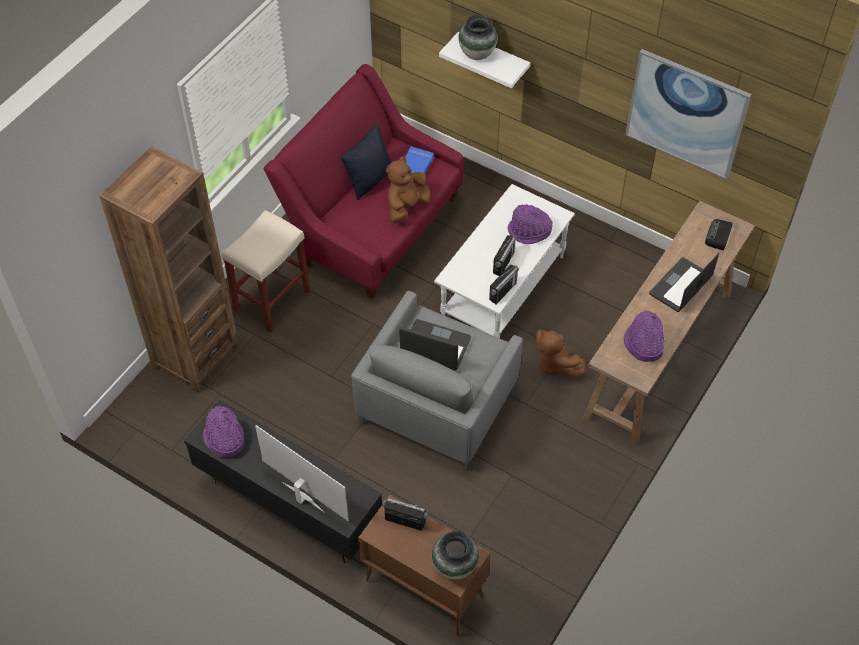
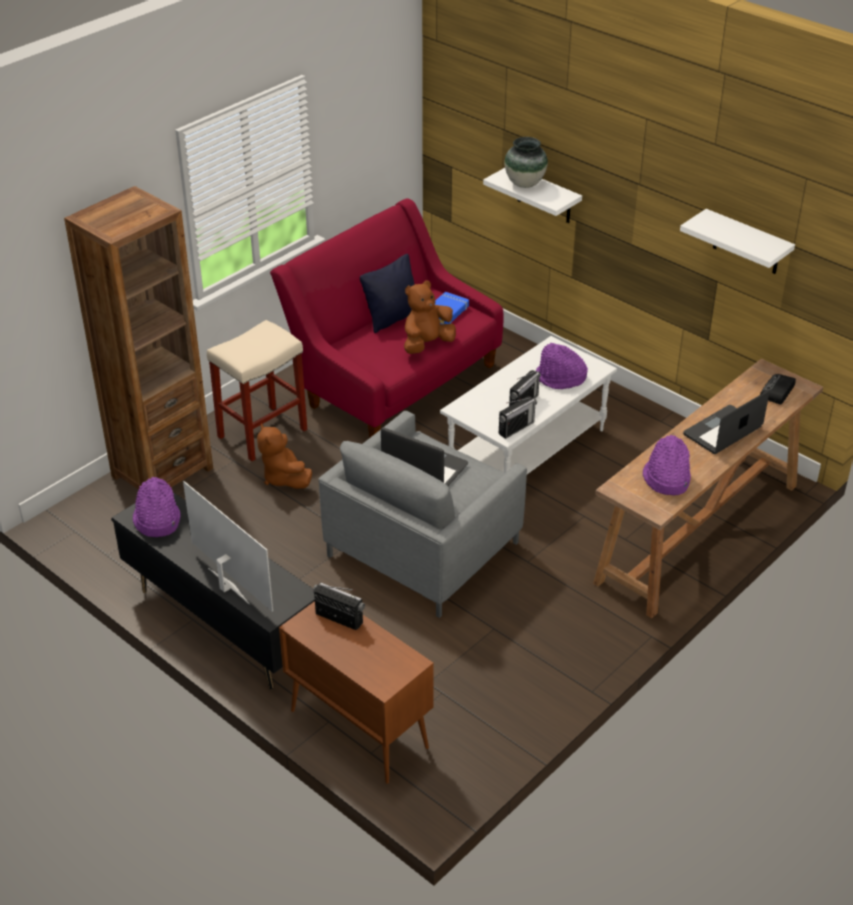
camera: 10 degrees right, 15 degrees down
vase [432,531,479,580] -> none
brown plush toy [536,329,586,377] -> brown plush toy moved to [257,423,312,489]
picture [625,49,751,180] -> white shelf [680,209,795,274]

